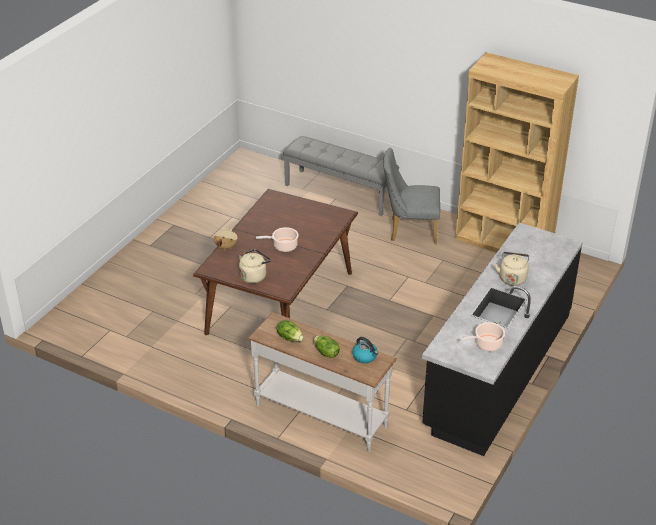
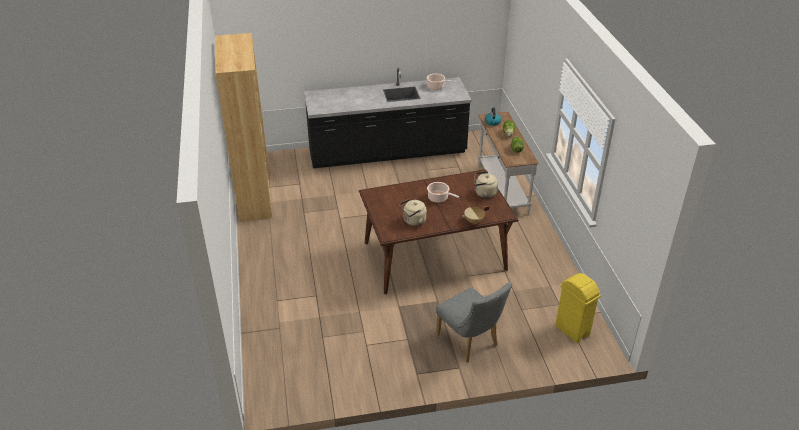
camera: 130 degrees left, 0 degrees up
grey bench [283,136,399,216] -> none
grey chair [383,148,440,244] -> grey chair moved to [436,282,512,362]
beige kettle [494,252,529,286] -> beige kettle moved to [399,199,427,226]
none -> yellow trash can [555,273,601,343]

